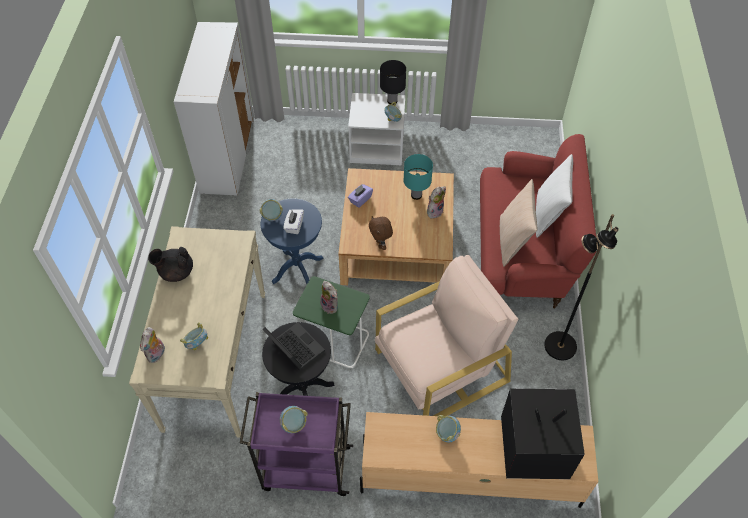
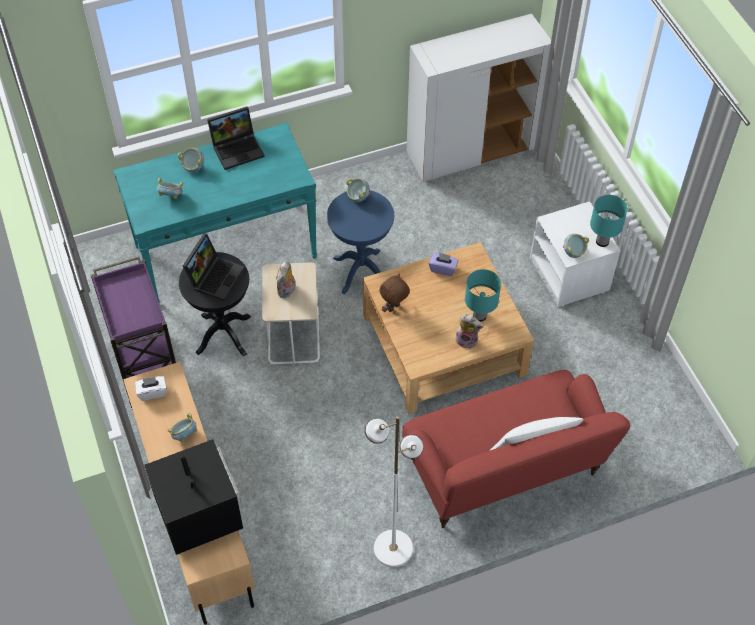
camera: 65 degrees right, 0 degrees up
beige console table [129,226,265,438] -> turquoise console table [113,123,317,305]
plush toy [140,327,165,363] -> none
black teapot [148,247,193,282] -> laptop [207,107,265,170]
bowl [280,406,308,433] -> bowl moved to [178,148,204,172]
white tissue box [283,209,304,234] -> white tissue box moved to [135,376,167,401]
green side table [293,276,370,368] -> beige side table [262,263,320,364]
beige armchair [375,255,519,416] -> none
black table lamp [380,60,406,105] -> turquoise table lamp [590,195,628,247]
beige pillow [500,179,538,267] -> none
black floor lamp [544,214,619,360] -> white floor lamp [365,416,424,567]

